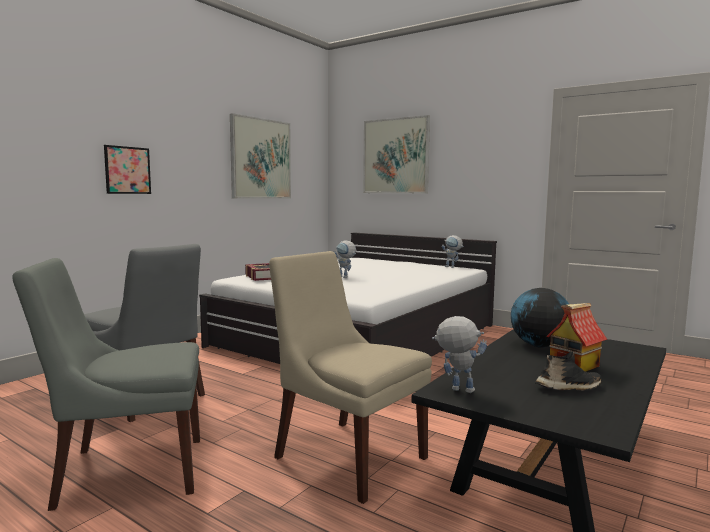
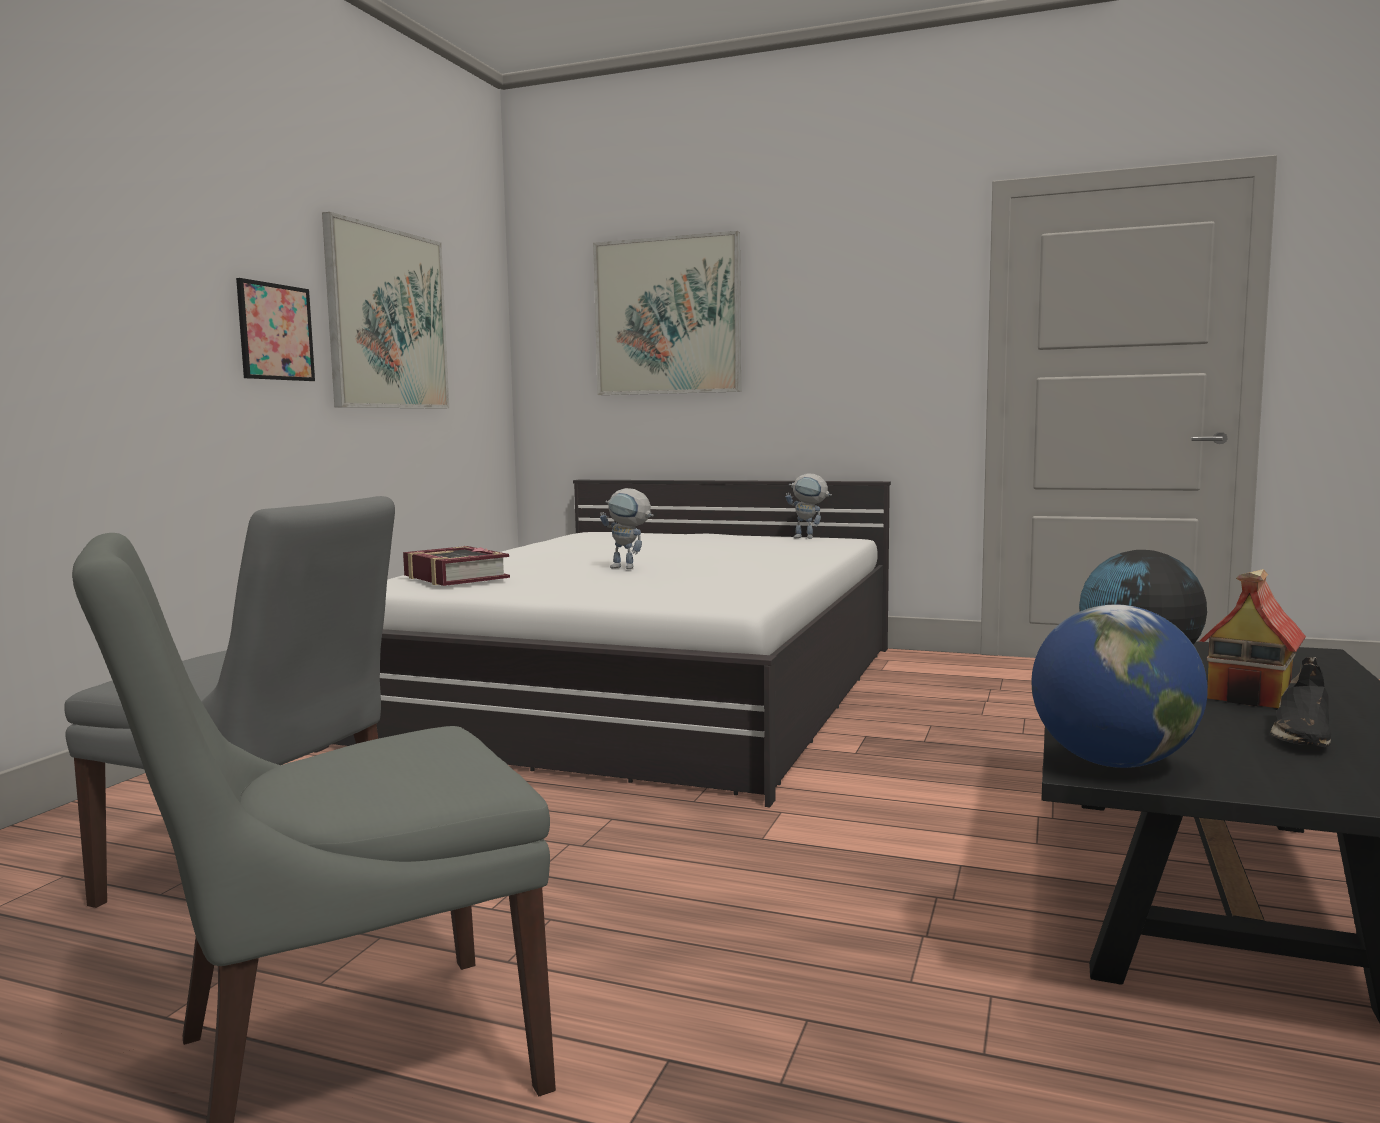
camera: 15 degrees left, 0 degrees up
picture [104,145,151,194] -> picture moved to [236,278,315,381]
beige chair [269,251,432,504] -> none
toy robot [432,316,487,393] -> globe [1031,604,1208,768]
black shoe [535,351,602,390] -> black shoe turned 150 degrees clockwise [1270,657,1331,747]

